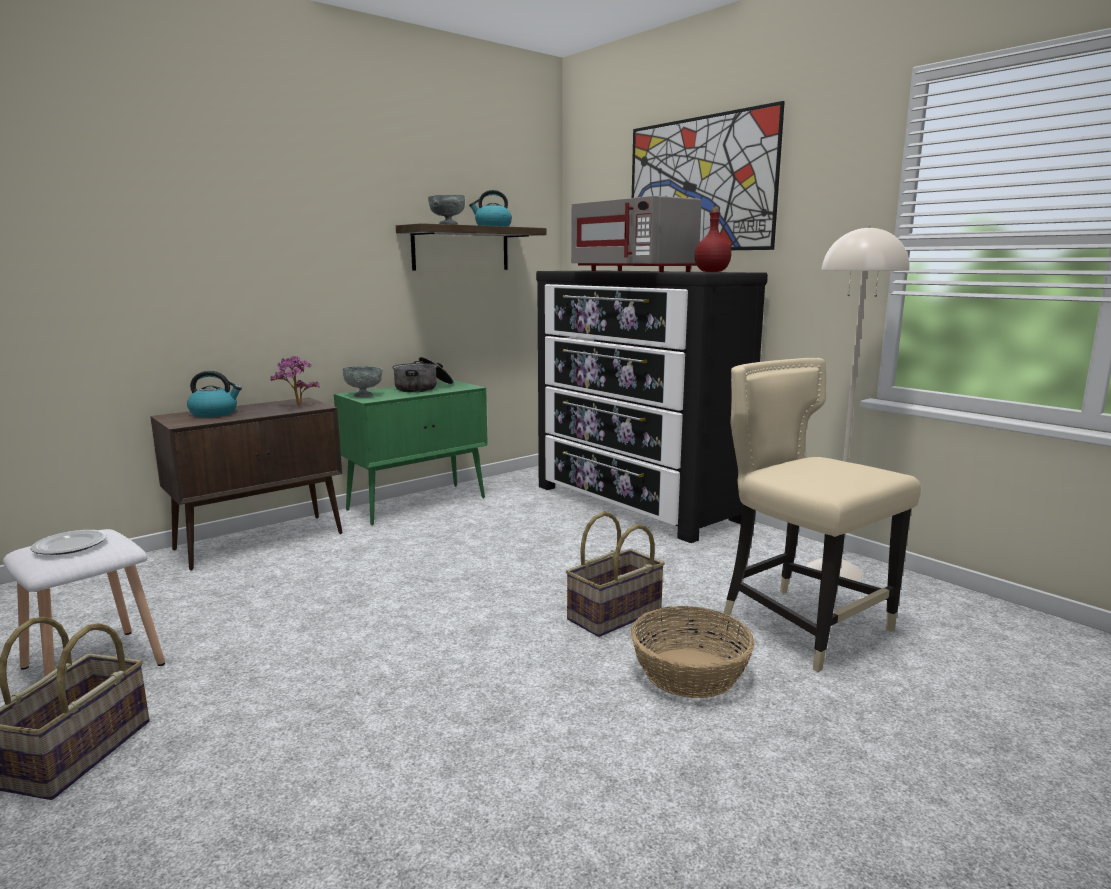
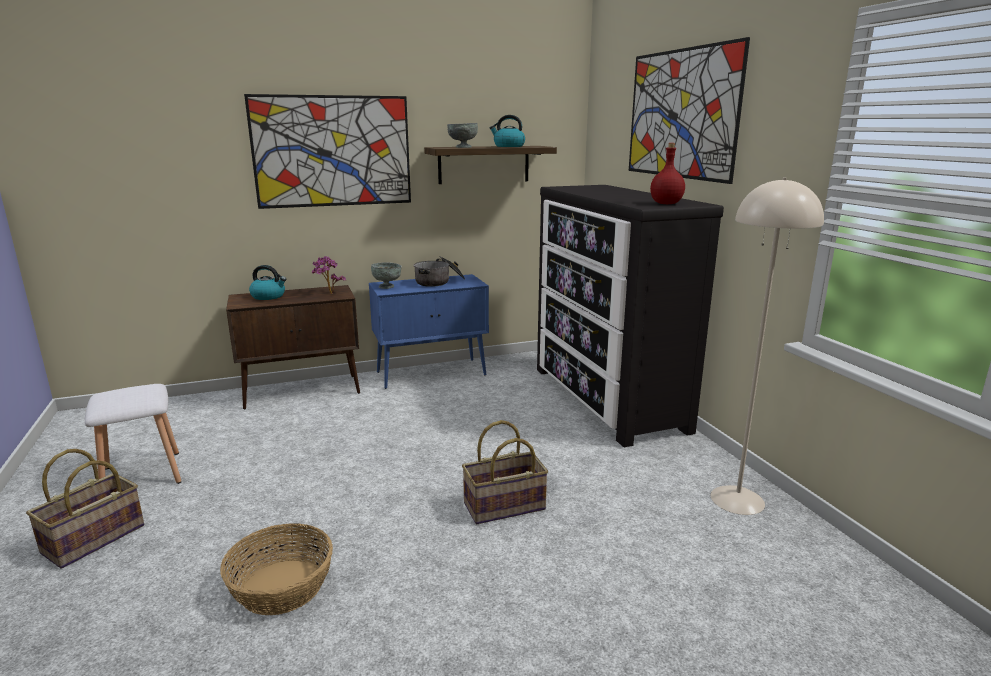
camera: 20 degrees right, 5 degrees up
plate [30,530,107,555] -> none
green cabinet [334,380,488,525] -> blue cabinet [369,274,489,389]
grey microwave [571,196,702,272] -> none
basket [631,606,755,698] -> basket moved to [220,523,333,615]
beige chair [723,358,921,672] -> none
none -> picture [244,94,411,209]

